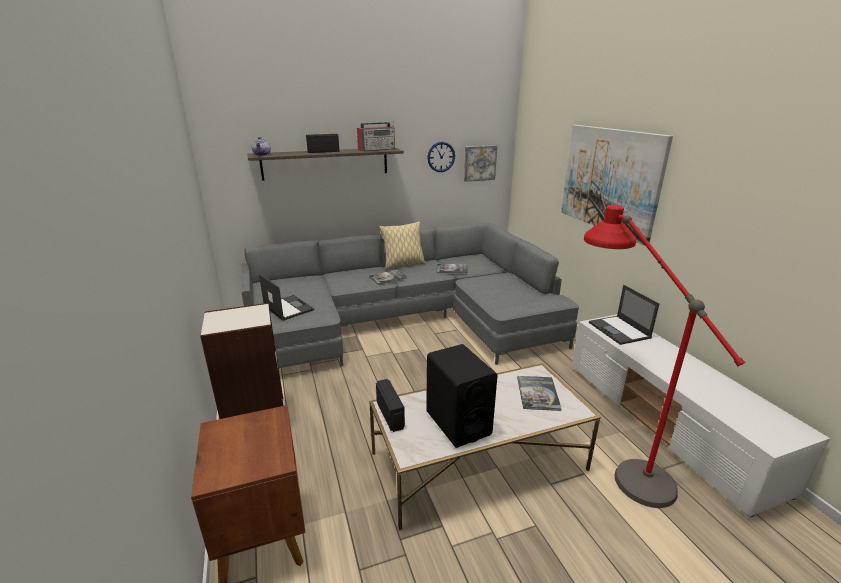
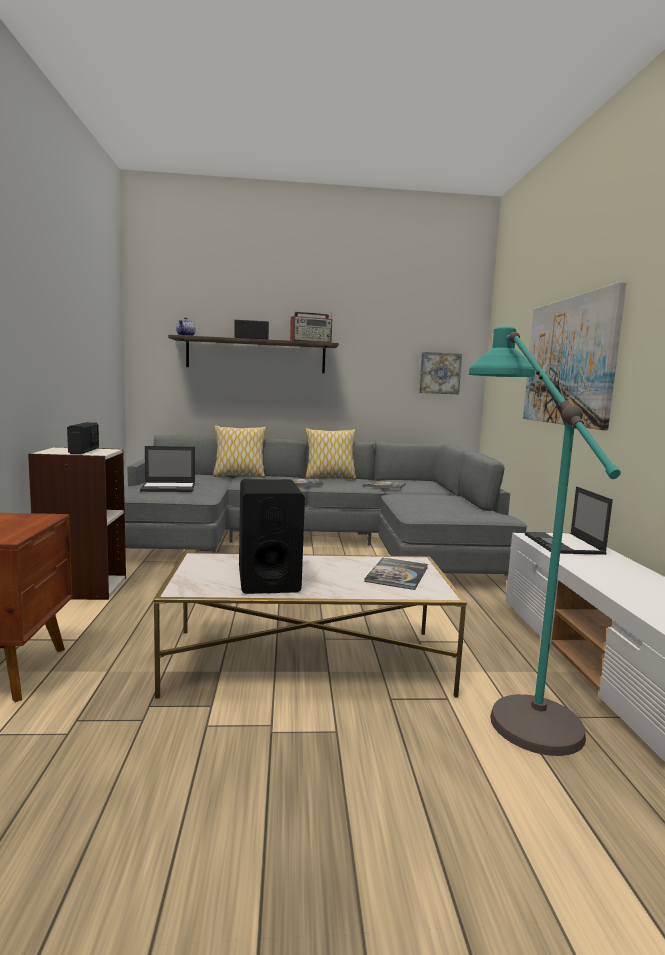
camera: 15 degrees right, 15 degrees down
laptop [259,274,314,321] -> laptop turned 105 degrees clockwise [140,446,195,492]
radio [376,379,405,432] -> radio moved to [67,422,99,454]
wall clock [427,142,455,172] -> none
red floor lamp [584,205,745,508] -> turquoise floor lamp [469,326,621,756]
none -> pillow [213,425,266,478]

